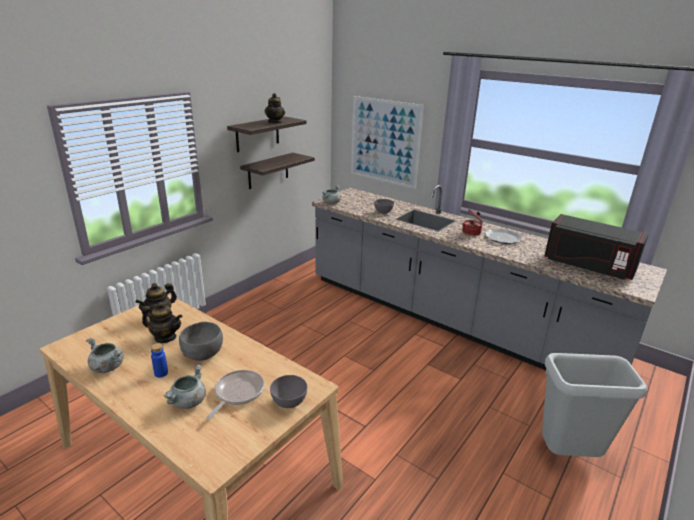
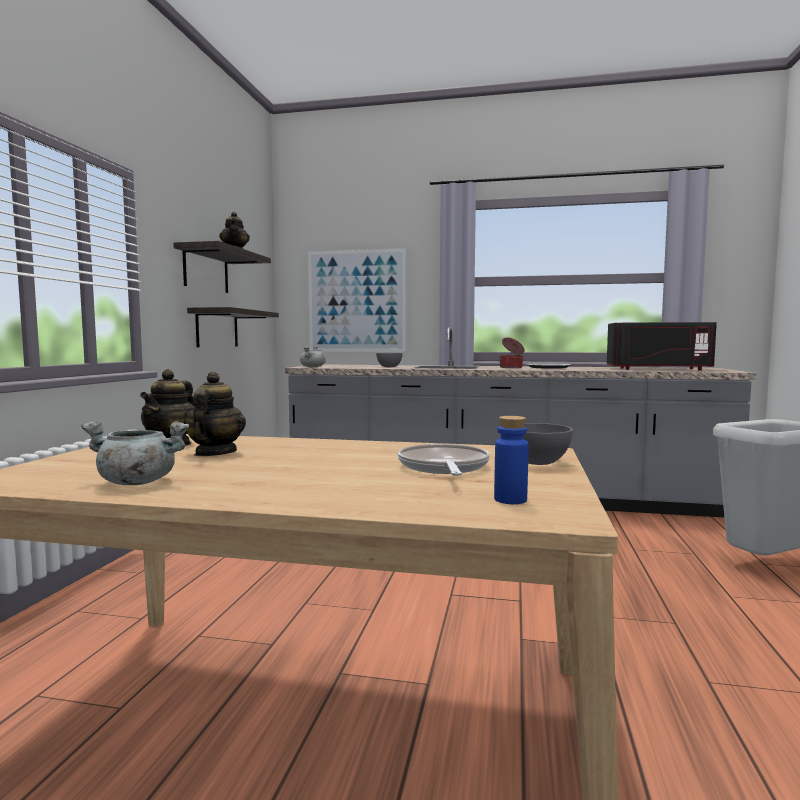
camera: 25 degrees left, 20 degrees down
teapot [142,302,182,343] -> teapot turned 75 degrees counterclockwise [184,372,246,456]
blue bottle [151,343,168,378] -> blue bottle moved to [494,416,528,504]
grey cooking pot [163,364,206,409] -> none
grey bowl [179,322,223,361] -> none

